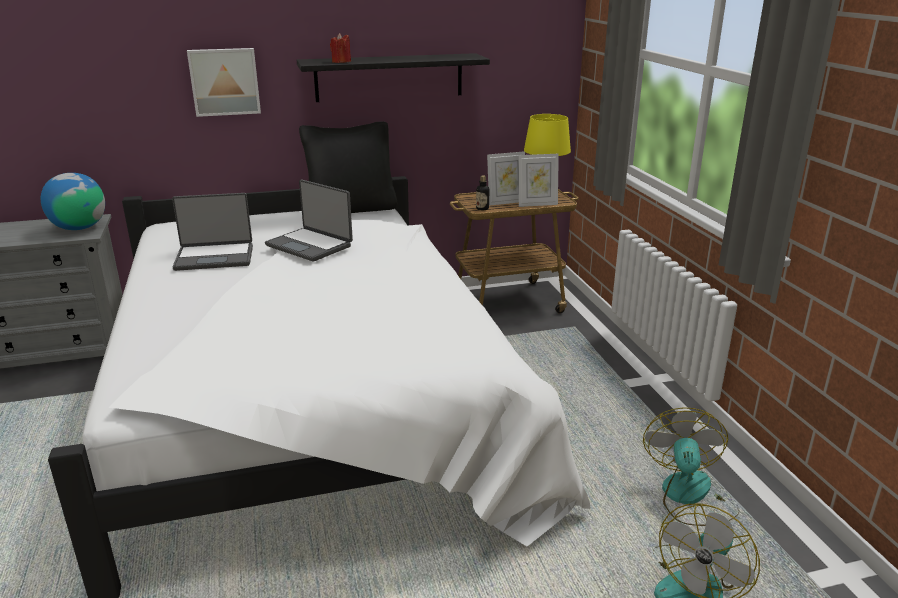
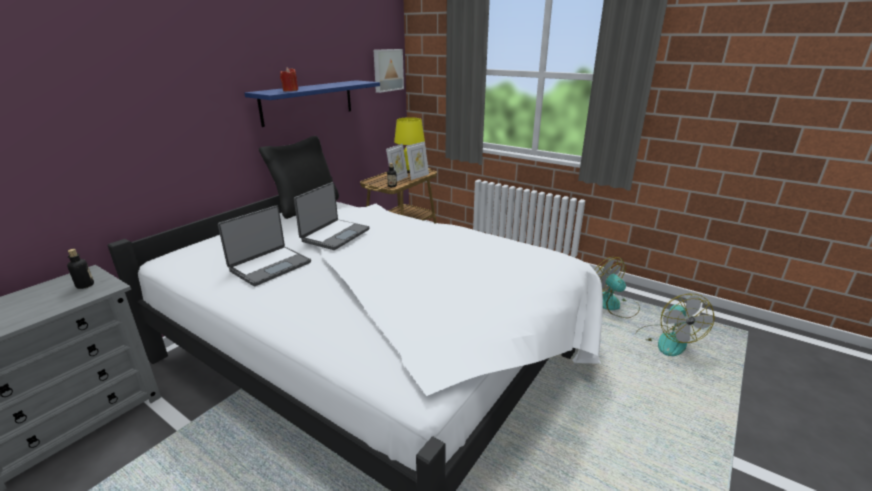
camera: 40 degrees left, 0 degrees up
globe [41,173,105,230] -> bottle [67,249,94,289]
picture [187,48,261,117] -> picture moved to [374,49,404,93]
laptop [265,179,353,262] -> laptop turned 60 degrees counterclockwise [294,182,370,250]
black shelf [297,53,490,102] -> blue shelf [244,80,380,127]

